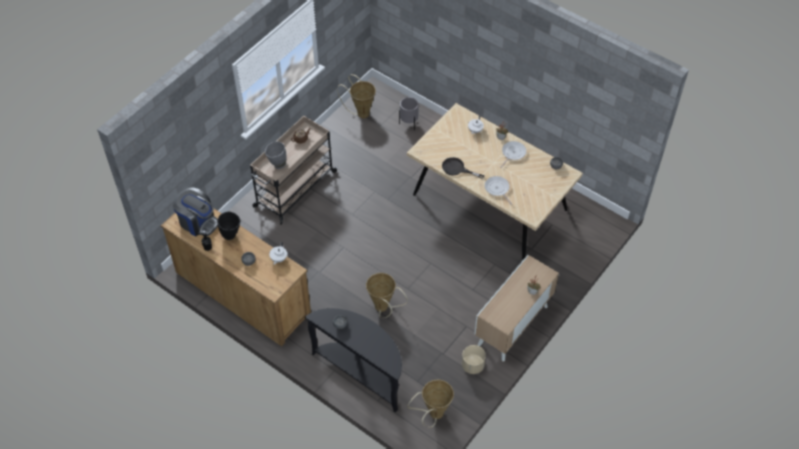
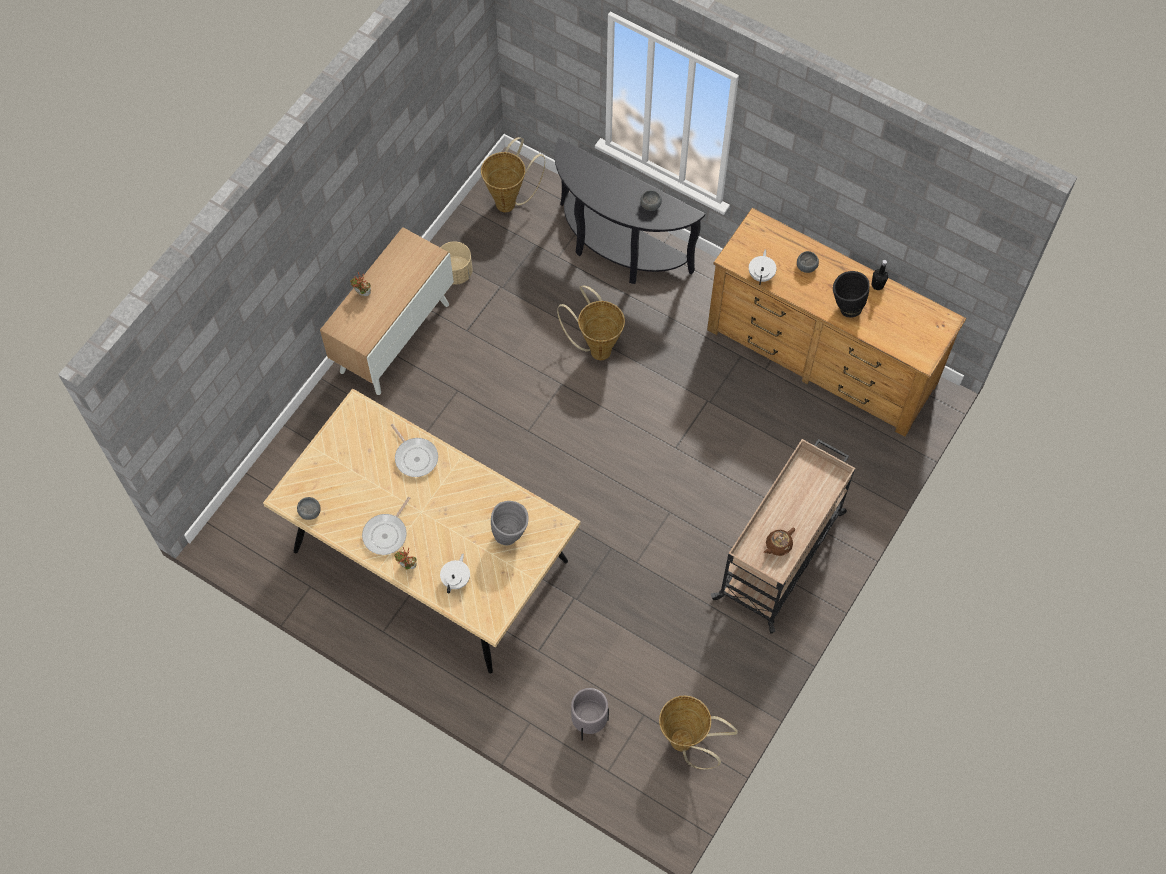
camera: 175 degrees right, 10 degrees up
coffee machine [173,187,218,236] -> none
grey vase [265,141,287,169] -> grey vase moved to [491,501,529,545]
black frying pan [442,157,484,179] -> none

